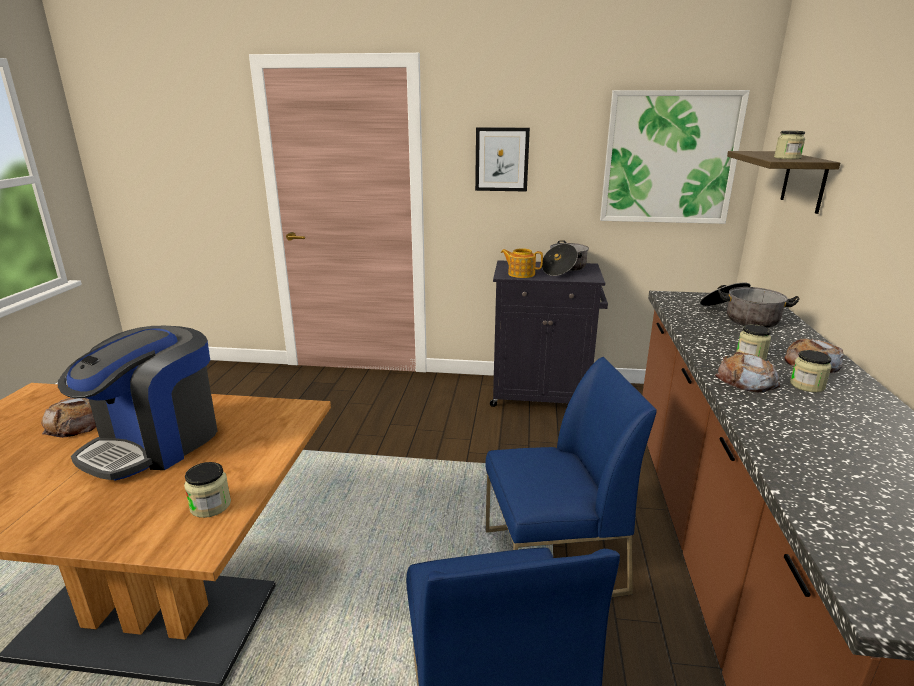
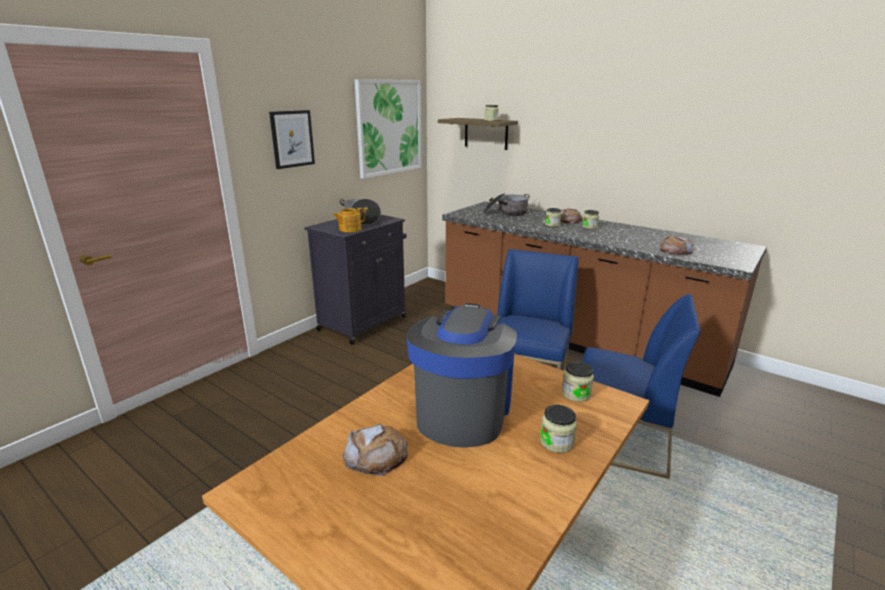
camera: 60 degrees left, 0 degrees up
coffee machine [58,326,218,481] -> coffee machine turned 135 degrees counterclockwise [406,303,517,448]
bread [715,352,780,392] -> bread moved to [660,236,694,255]
none -> jar [540,405,577,453]

